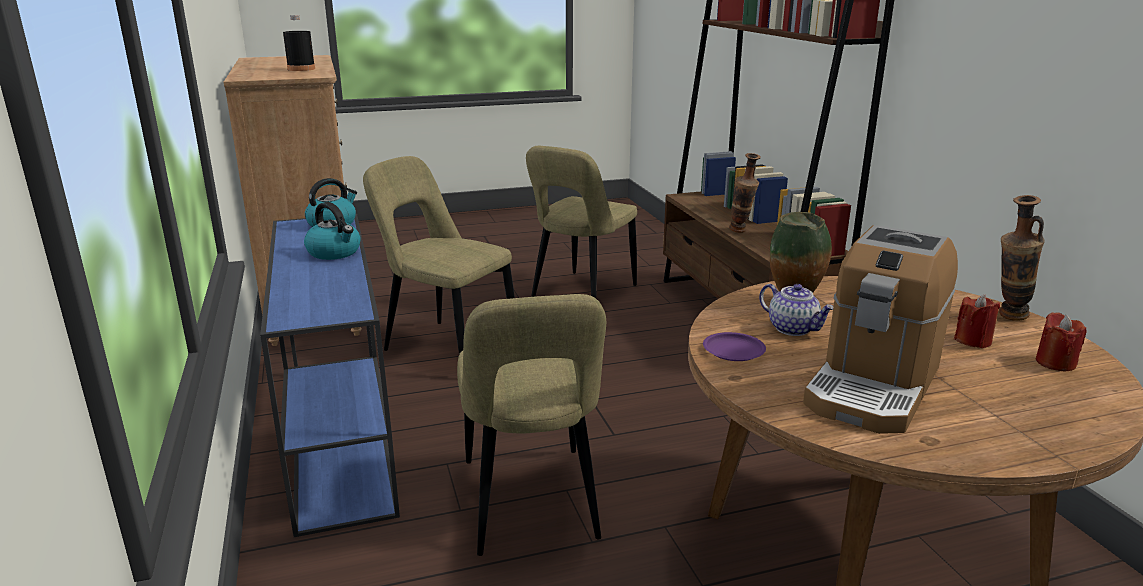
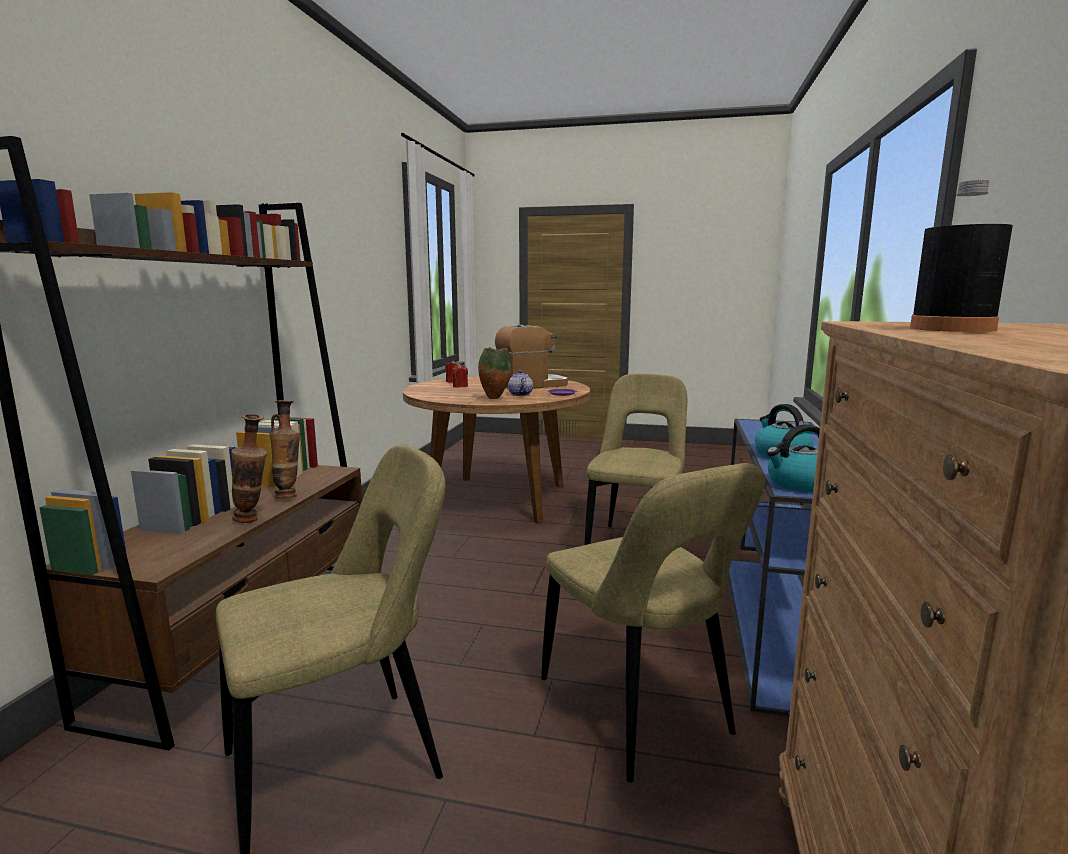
camera: 150 degrees left, 10 degrees down
vase [999,195,1044,321] -> vase moved to [231,414,267,523]

